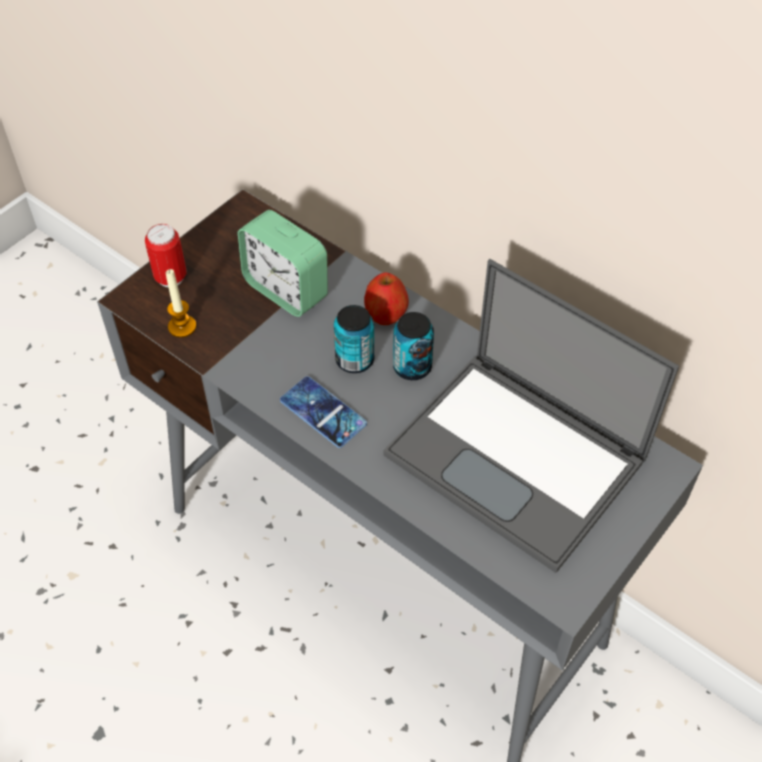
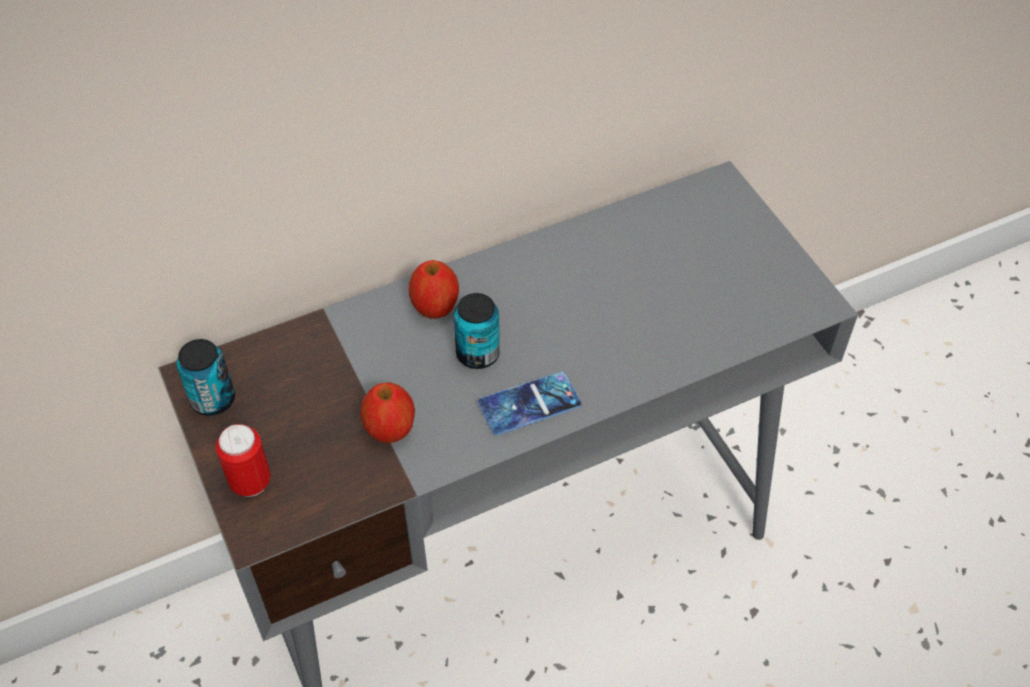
camera: 65 degrees left, 0 degrees up
candle [166,269,196,338] -> none
alarm clock [238,210,328,317] -> none
laptop [384,259,679,573] -> none
can [393,312,434,380] -> can moved to [176,339,235,416]
none -> apple [360,382,415,443]

